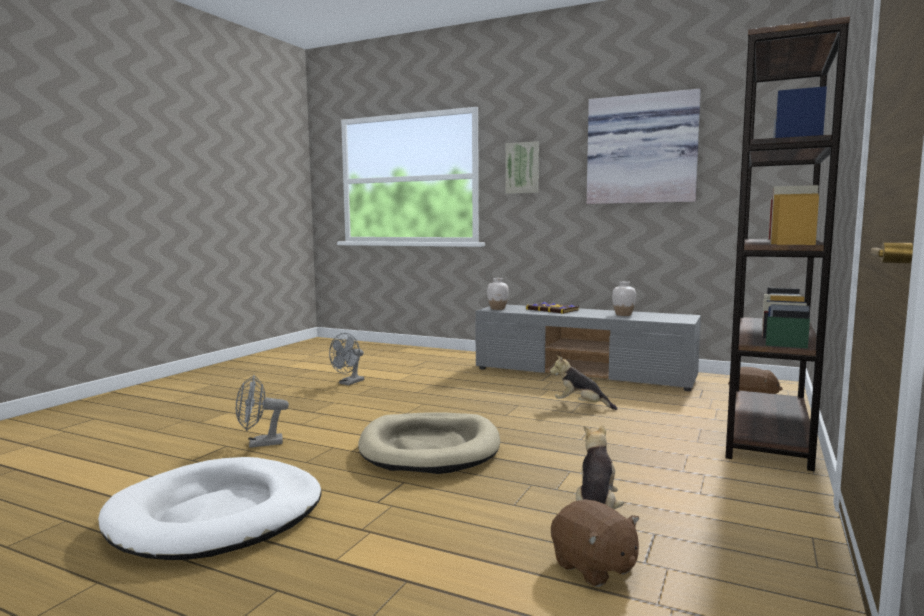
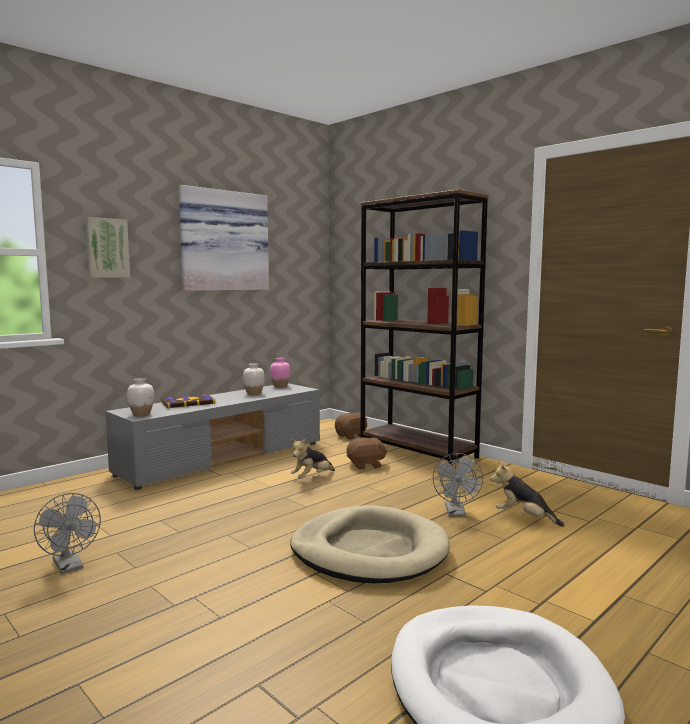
camera: 70 degrees left, 0 degrees up
grey fan [236,375,289,448] -> grey fan moved to [433,453,483,517]
brown plush toy [551,499,639,587] -> brown plush toy moved to [347,437,387,470]
none -> pink vase [270,358,290,388]

